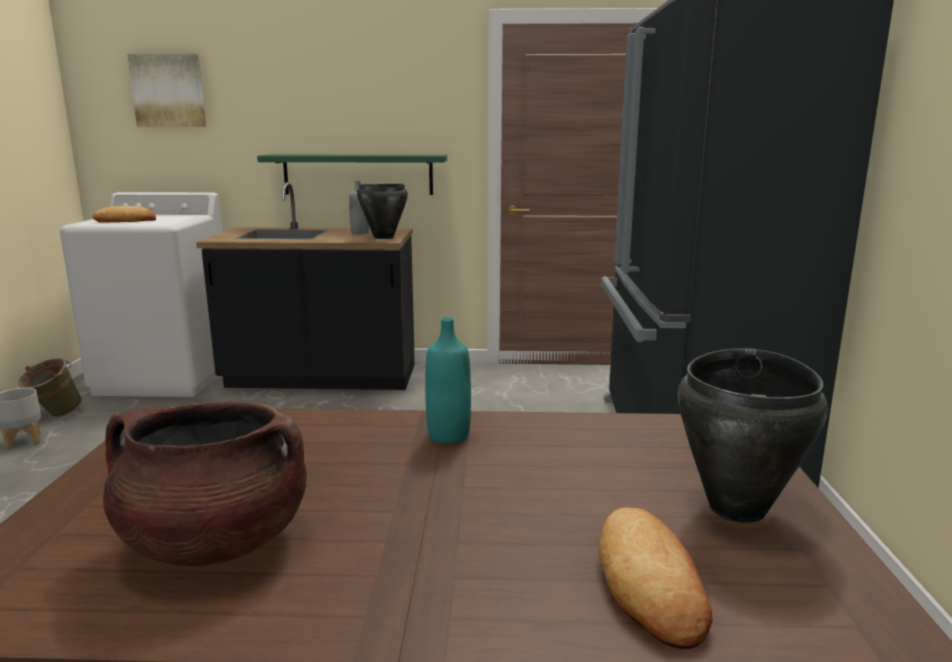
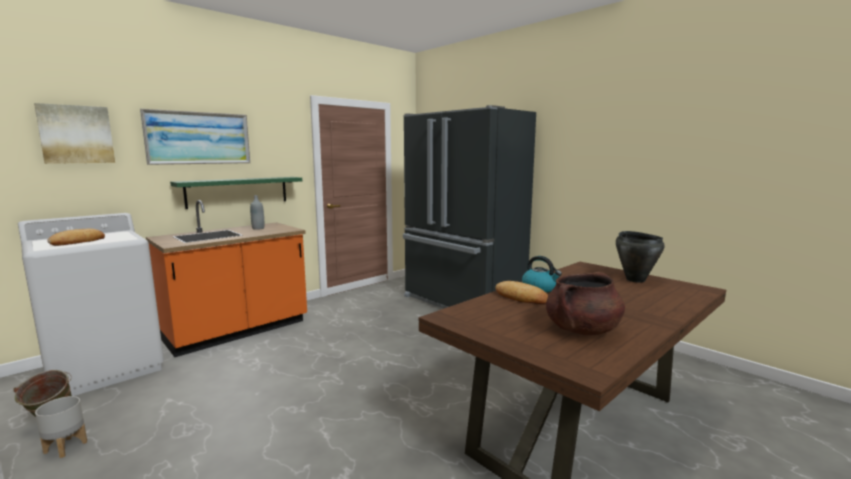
camera: 45 degrees left, 5 degrees down
black counter [196,182,415,390] -> orange counter [146,200,307,357]
black cooking pot [357,184,408,239] -> none
turquoise bottle [425,317,471,444] -> kettle [522,256,562,293]
bread [599,507,712,649] -> bread moved to [495,281,548,304]
none -> picture [140,109,250,165]

